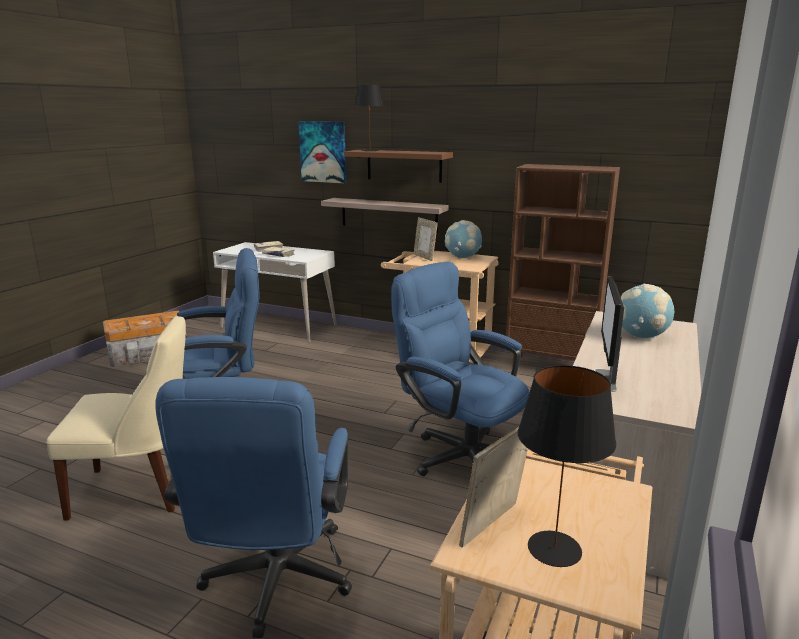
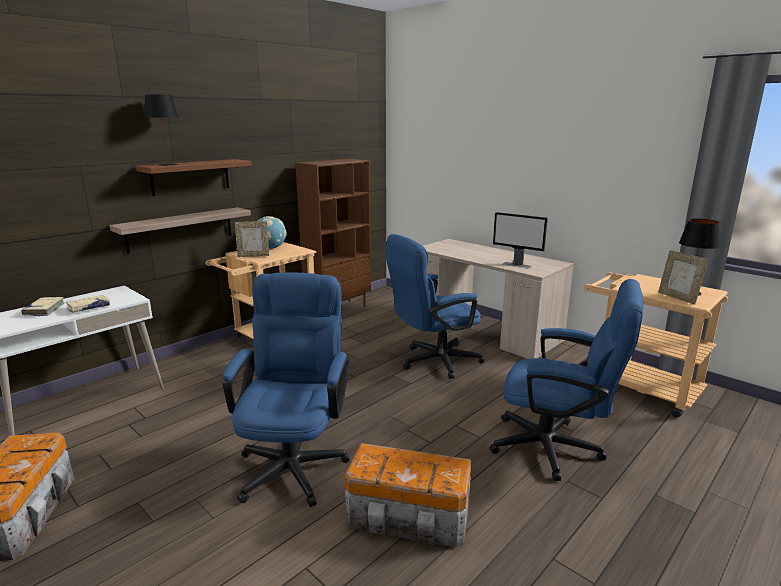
camera: 70 degrees left, 0 degrees up
beige chair [47,316,186,521] -> storage box [345,443,472,548]
picture [298,121,346,183] -> none
globe [621,284,674,338] -> none

